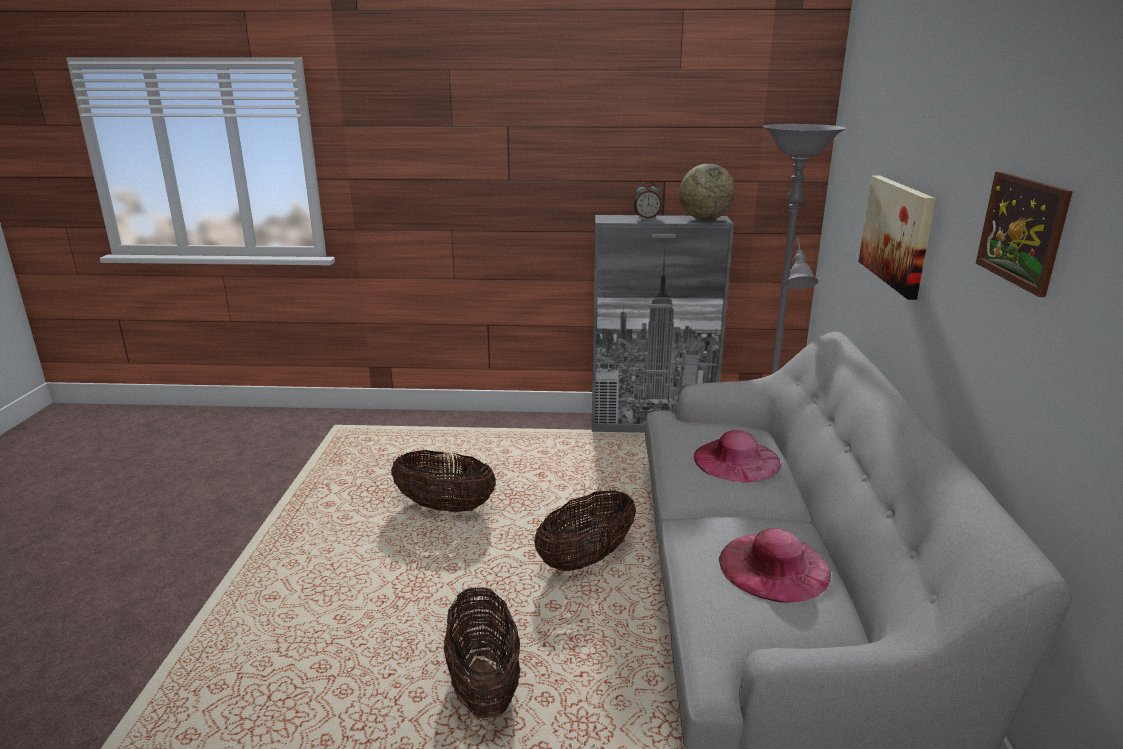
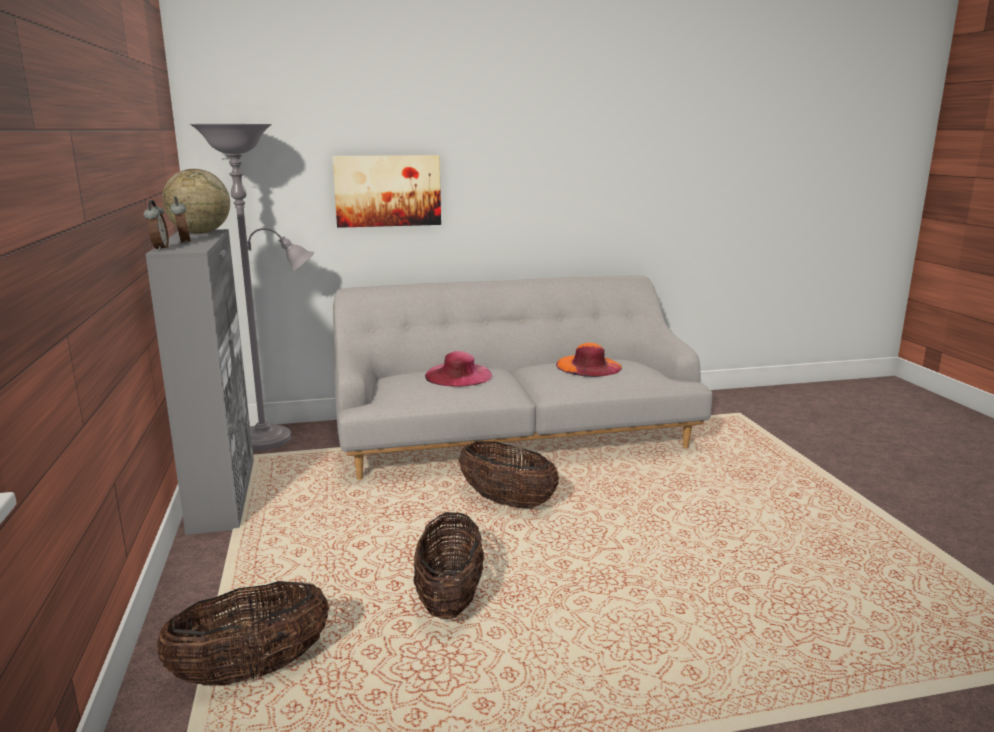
camera: 105 degrees left, 5 degrees down
basket [444,586,520,718] -> basket moved to [157,581,330,685]
pink hat [719,528,831,603] -> orange hat [556,343,622,377]
picture [976,171,1073,297] -> none
none -> alarm clock [143,200,169,250]

